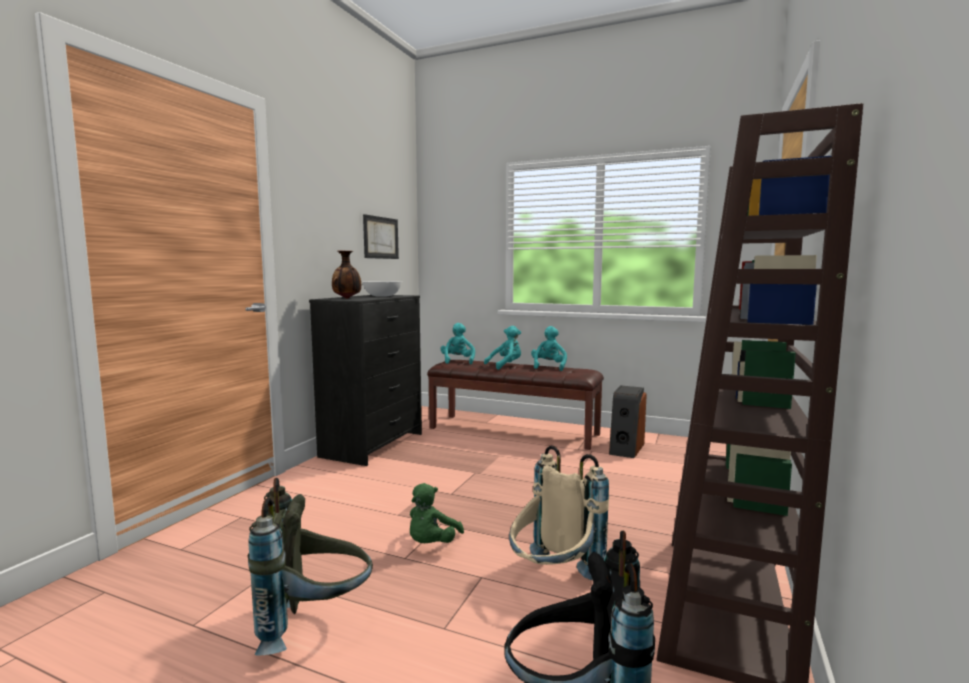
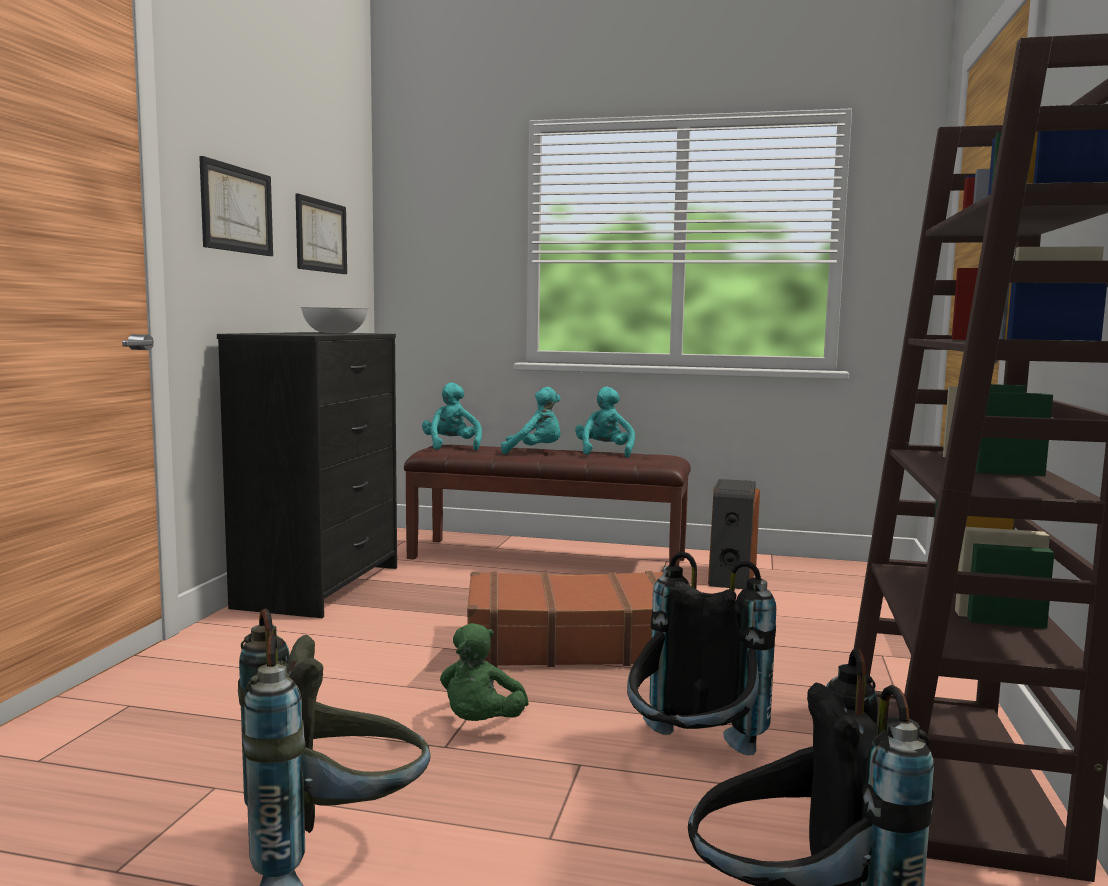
camera: 10 degrees left, 0 degrees up
vase [332,251,361,299] -> none
turquoise plush toy [484,326,521,370] -> turquoise plush toy turned 45 degrees clockwise [501,387,561,454]
beige backpack [509,445,609,580] -> black backpack [627,551,776,755]
none -> picture [199,156,273,256]
none -> brown suitcase [467,571,663,668]

